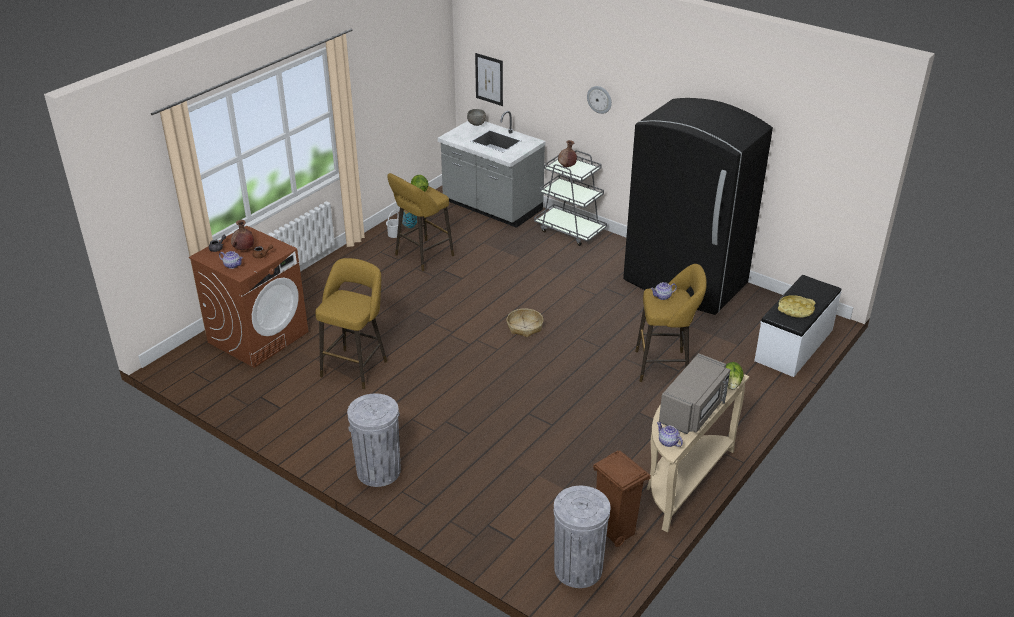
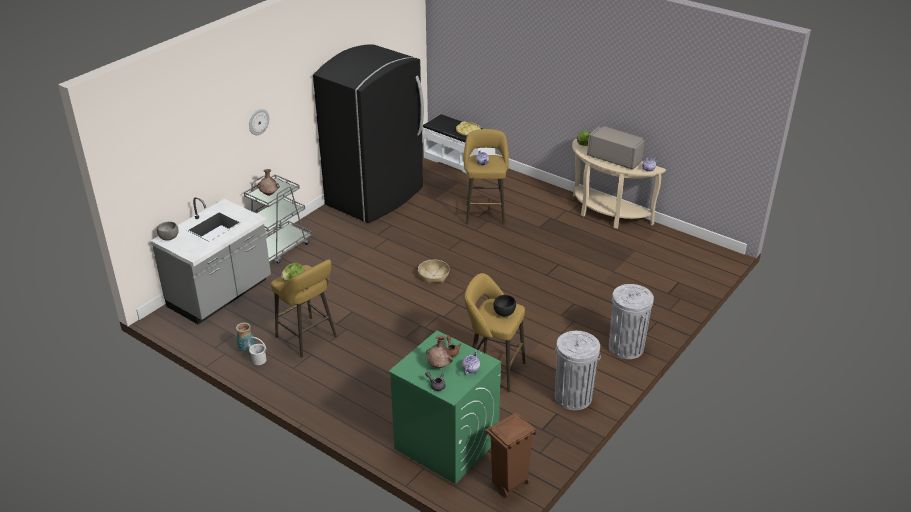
camera: 90 degrees left, 0 degrees up
brown washing machine [189,226,308,368] -> green washing machine [388,330,501,484]
picture [475,53,503,106] -> none
grey trash can [554,486,610,588] -> grey trash can moved to [555,331,601,410]
brown trash can [593,450,651,547] -> brown trash can moved to [485,413,537,497]
none -> black bowl [493,295,516,317]

